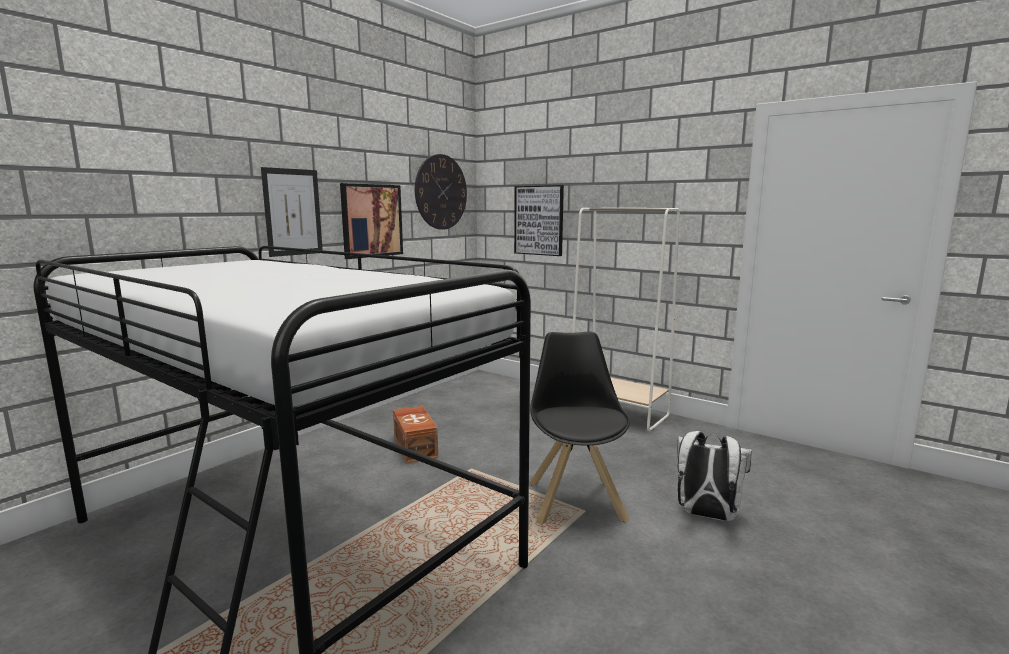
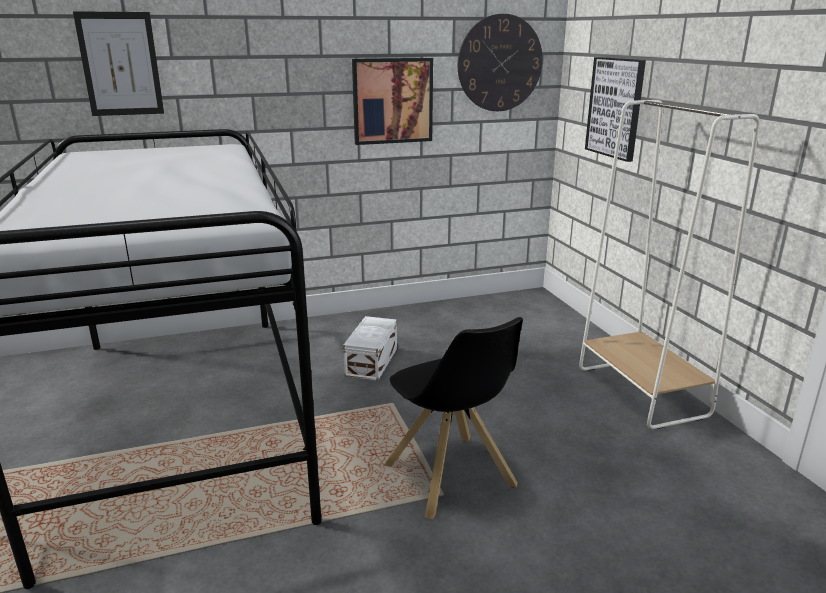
camera: 35 degrees right, 10 degrees up
picture [261,167,323,257] -> picture moved to [73,11,164,116]
brown storage box [393,406,438,463] -> white storage box [343,316,397,381]
black chair [529,332,630,525] -> black chair turned 120 degrees clockwise [384,317,523,520]
white backpack [677,431,752,521] -> none

